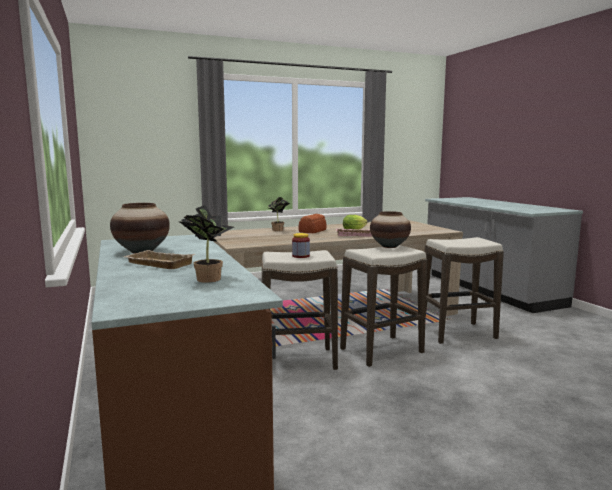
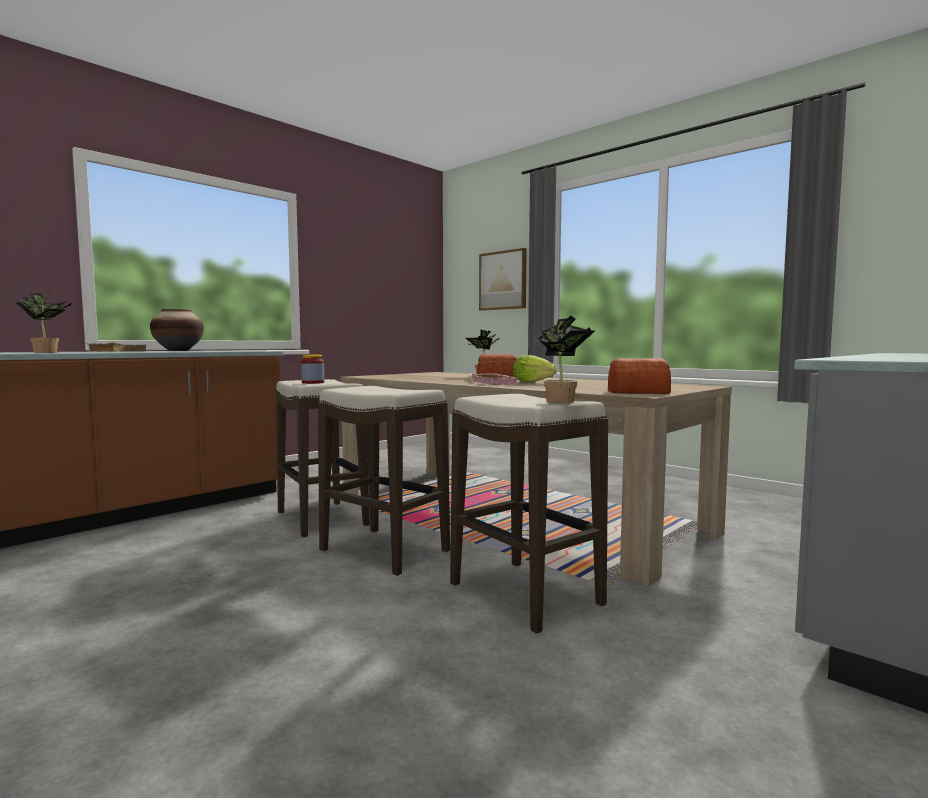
camera: 65 degrees right, 5 degrees down
vase [370,211,411,248] -> none
none -> picture [479,248,527,311]
none -> potted plant [536,315,595,403]
none -> bread [608,358,671,394]

